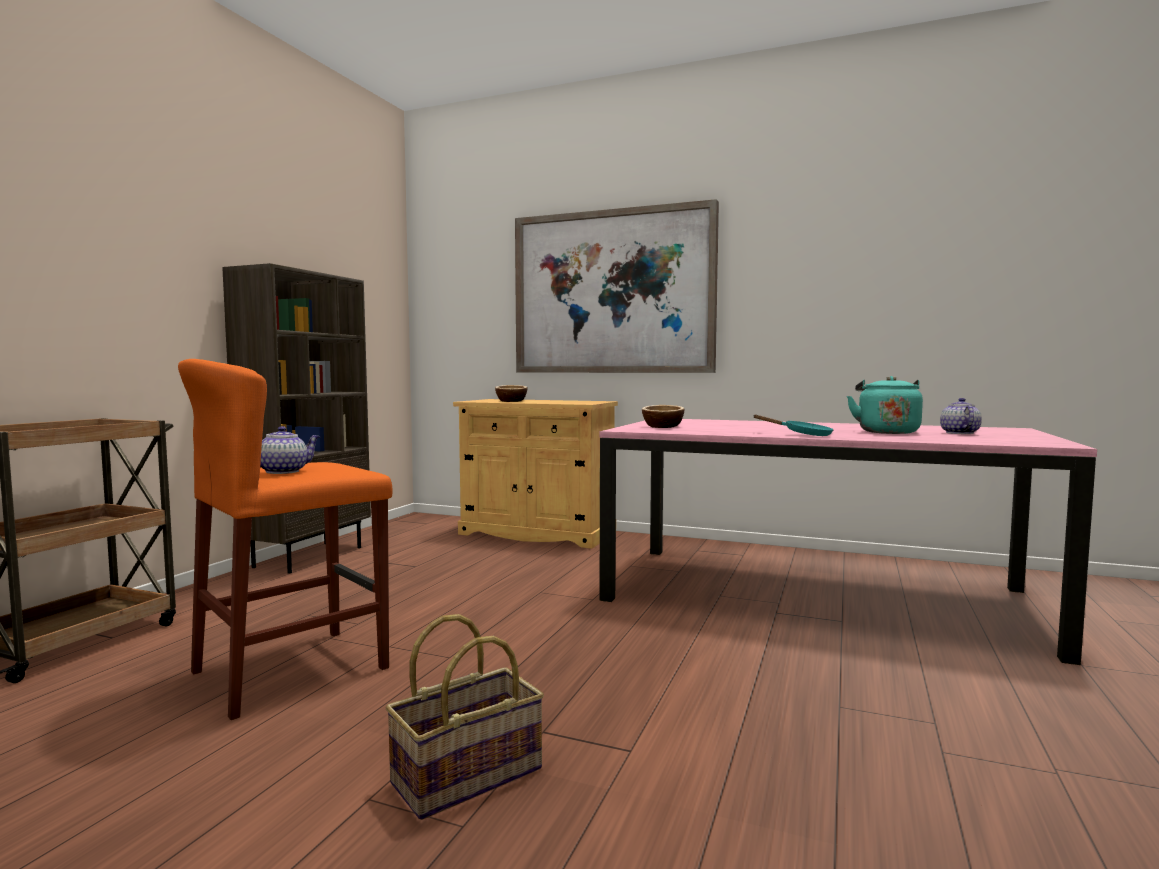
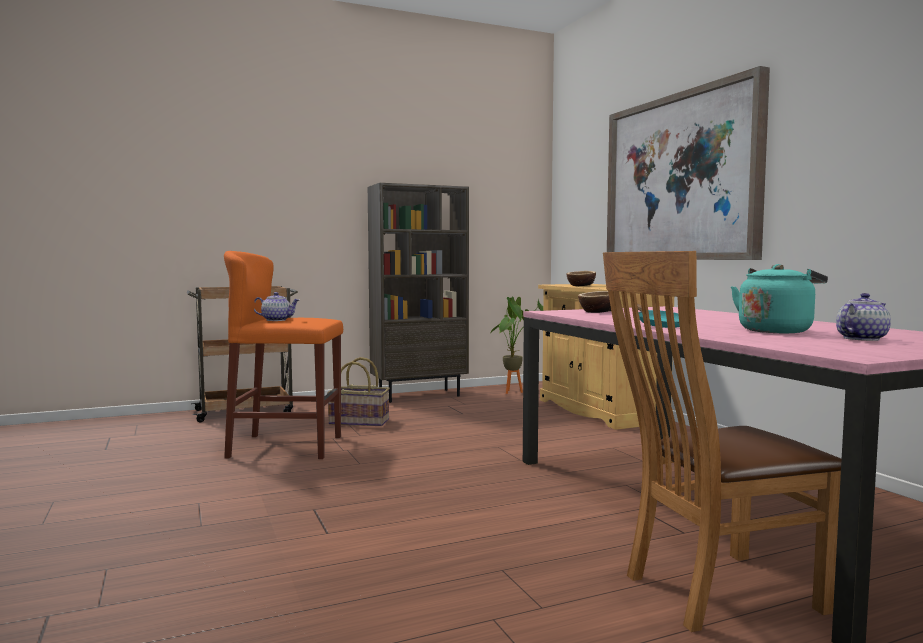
camera: 45 degrees right, 0 degrees up
basket [386,614,544,820] -> basket moved to [327,357,390,426]
none -> potted plant [491,296,543,394]
none -> brown chair [603,251,842,632]

